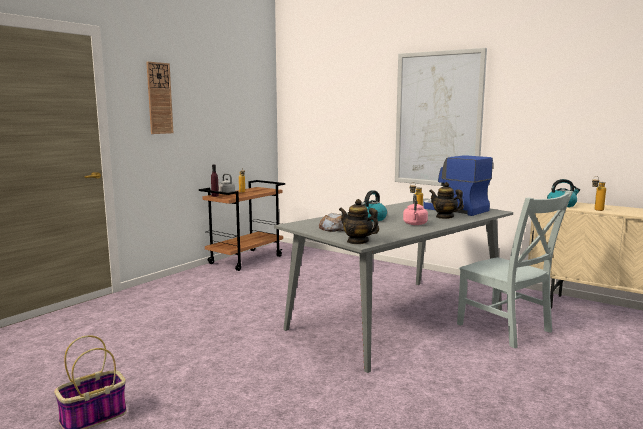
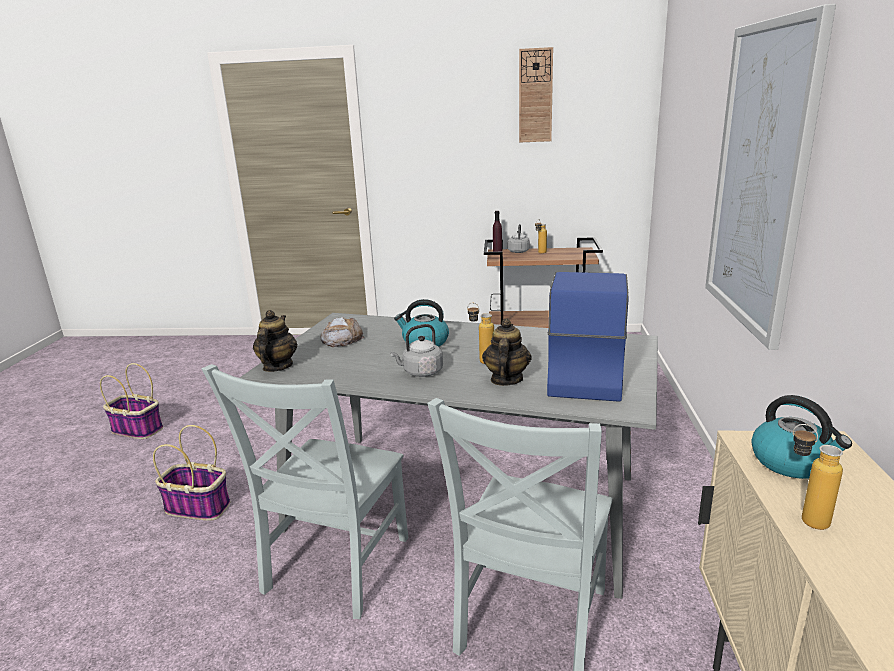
camera: 60 degrees right, 10 degrees up
wall clock [146,62,173,134] -> wall clock moved to [519,47,553,143]
pink kettle [403,194,428,225] -> grey kettle [390,324,443,377]
none -> basket [153,425,230,520]
none -> grey chair [202,364,408,619]

